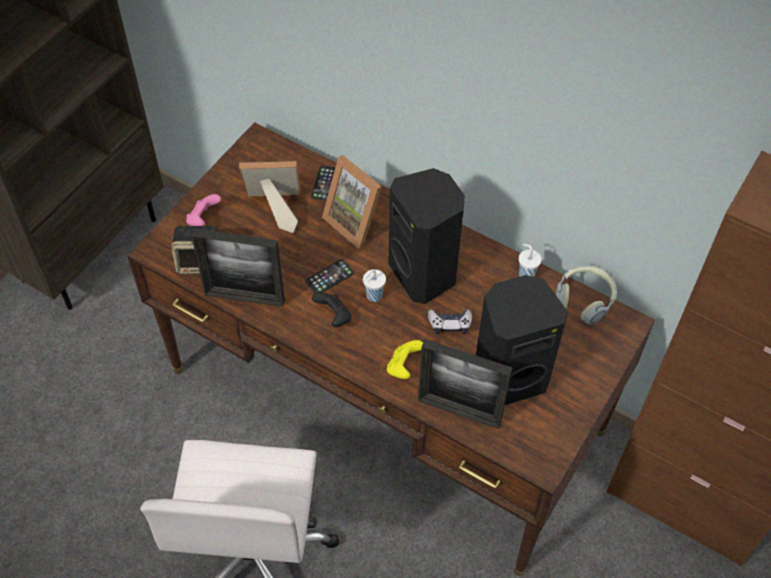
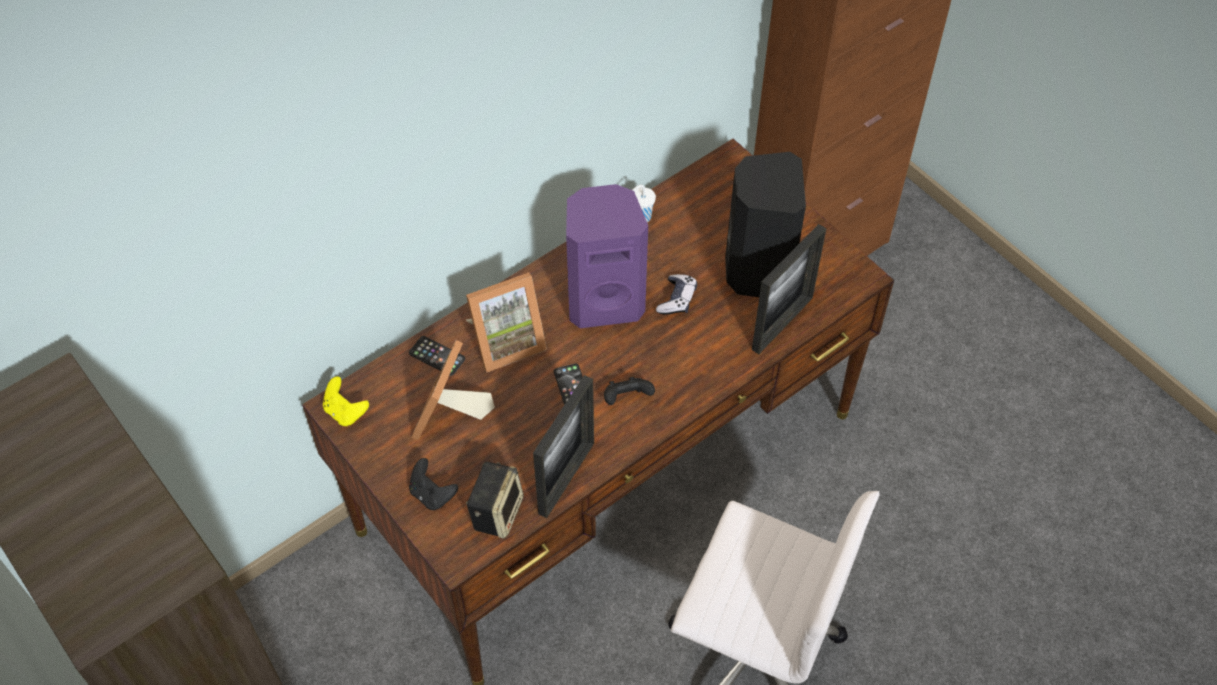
camera: 70 degrees left, 0 degrees up
pink game controller [186,194,221,226] -> black game controller [409,458,458,510]
white cup [363,269,386,302] -> none
yellow game controller [387,340,423,379] -> yellow game controller moved to [323,377,369,426]
black speaker [389,168,465,304] -> purple speaker [566,184,648,328]
headphones [556,265,617,325] -> none

